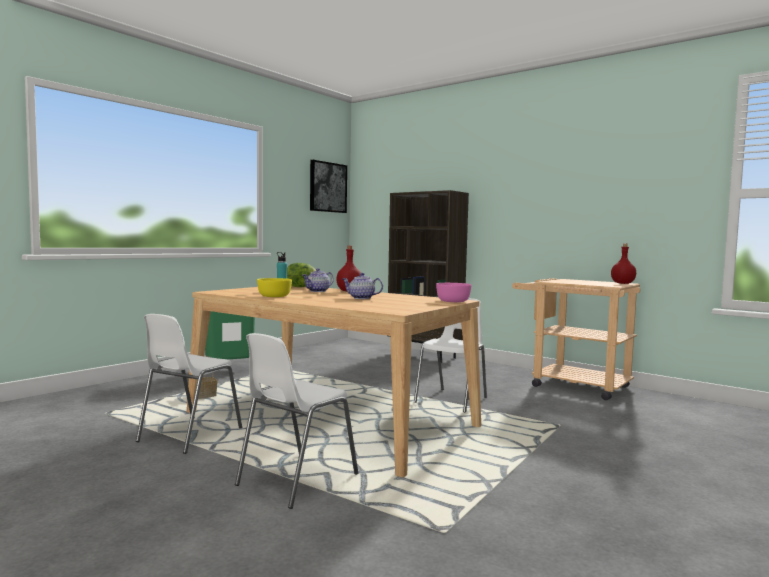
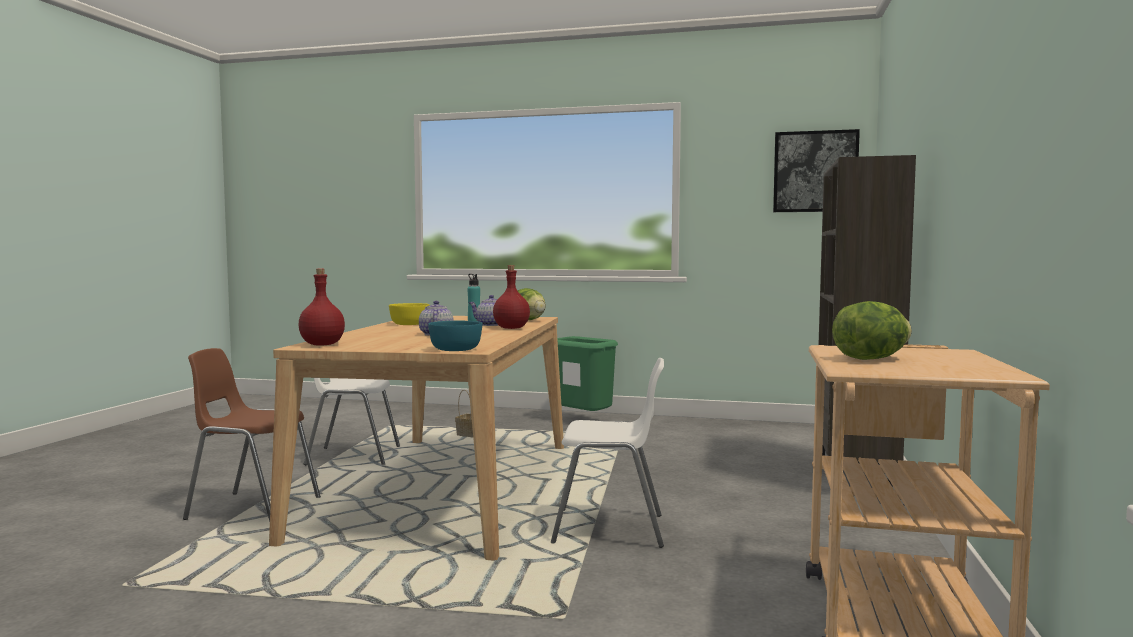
camera: 65 degrees right, 0 degrees up
white chair [235,333,359,509] -> brown chair [183,348,320,522]
pink bowl [436,283,472,302] -> turquoise bowl [428,321,482,351]
red bottle [611,244,636,284] -> red bottle moved to [299,269,345,346]
none -> lettuce [832,301,912,360]

